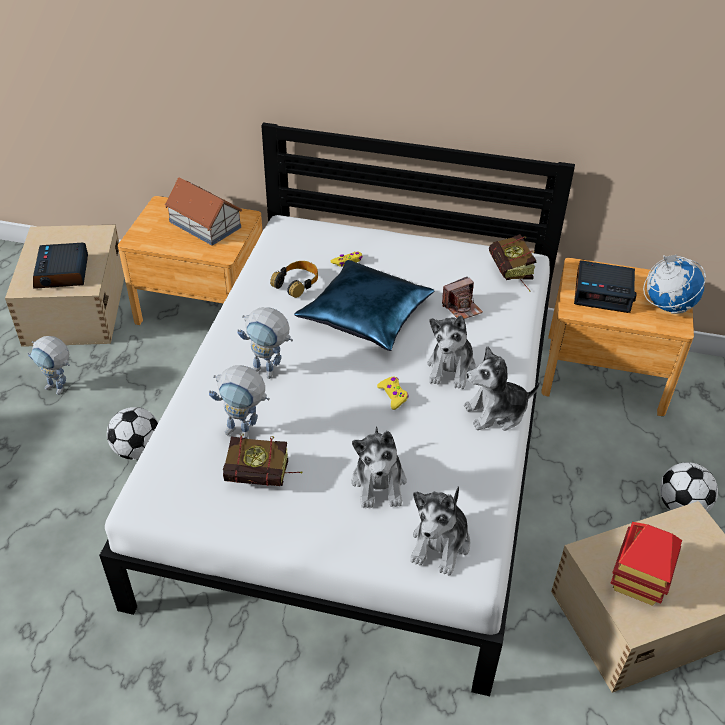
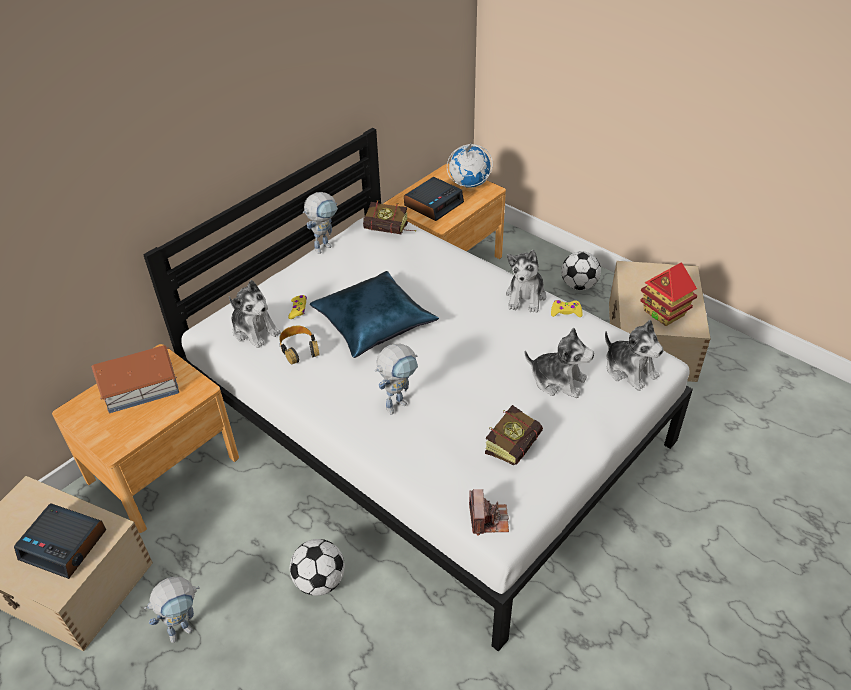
camera: 60 degrees left, 0 degrees up
toy robot [209,365,270,439] -> toy robot moved to [303,192,338,254]
yellow game controller [377,377,409,410] -> yellow game controller moved to [551,300,582,317]
plush toy [427,315,476,389] -> plush toy moved to [229,280,281,348]
camera [442,276,483,319] -> camera moved to [469,489,509,536]

